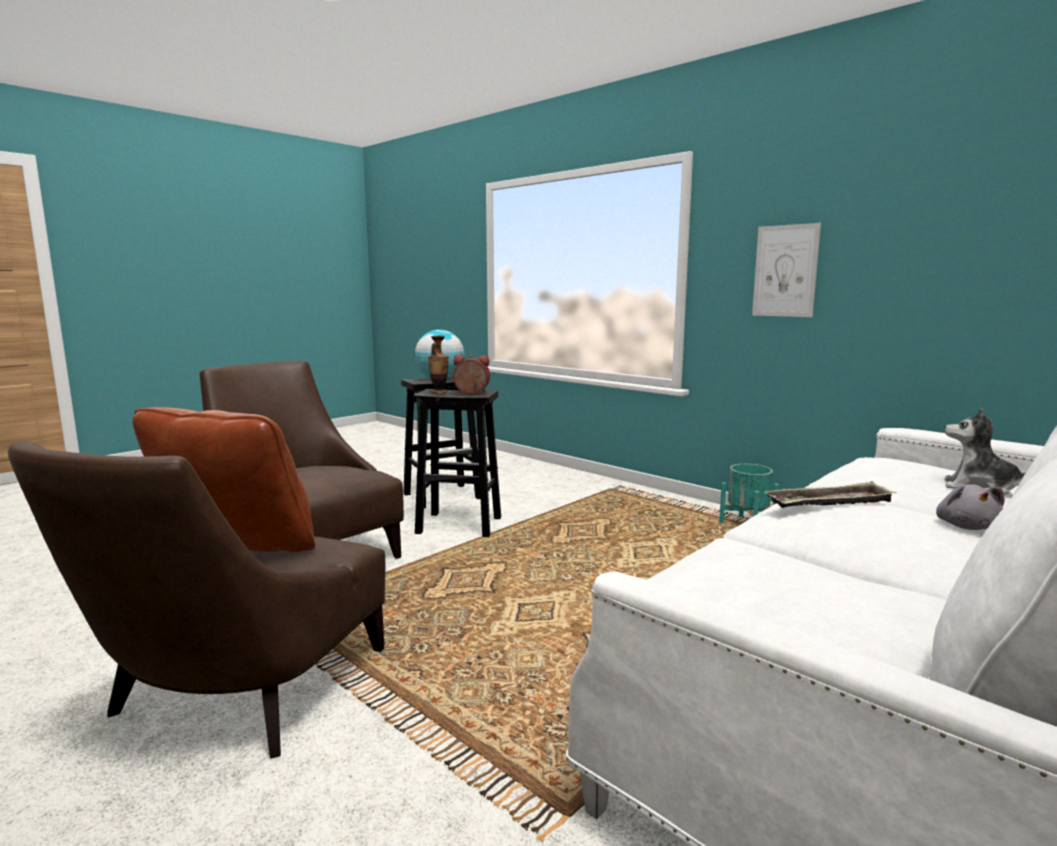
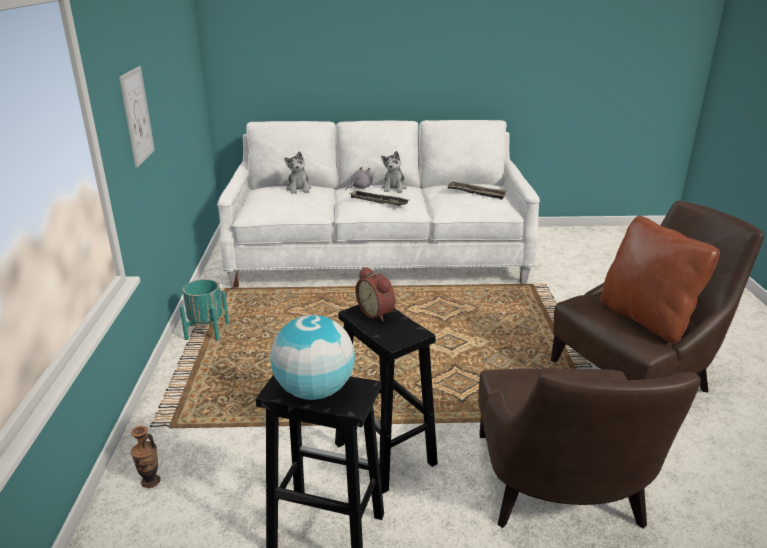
camera: 135 degrees left, 15 degrees up
vase [428,336,449,394] -> vase moved to [131,426,160,488]
none -> plush toy [381,151,407,193]
none -> tray [447,181,508,200]

